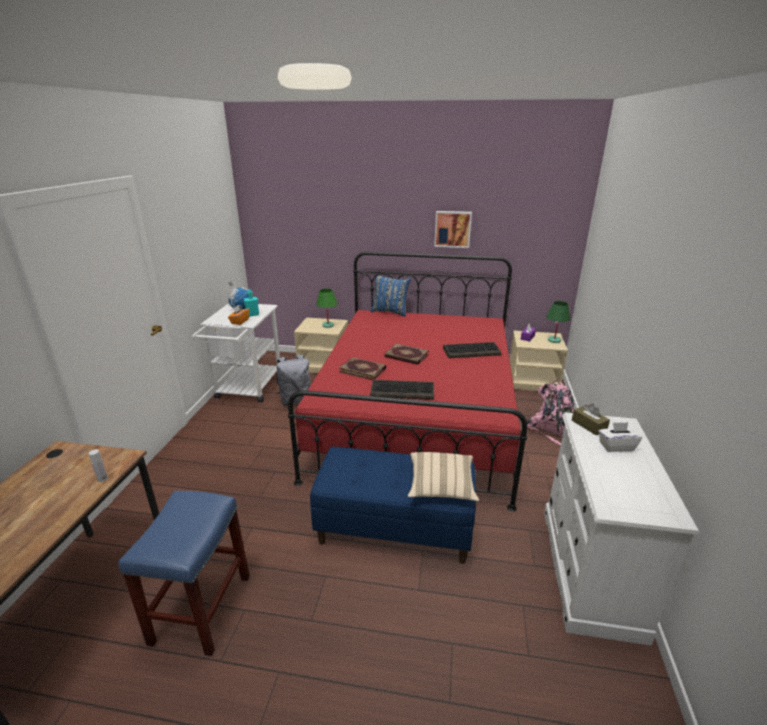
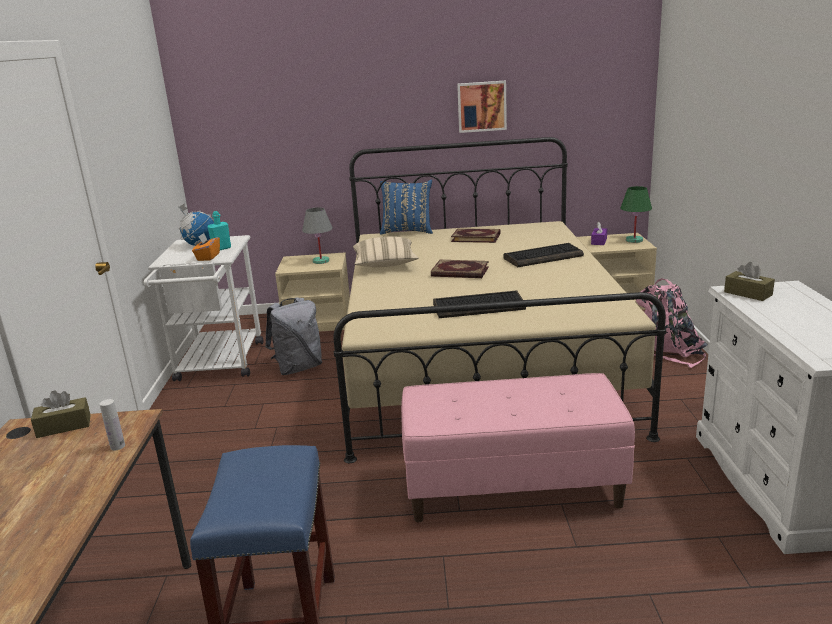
camera: 10 degrees left, 5 degrees down
red bed [288,252,528,512] -> beige bed [334,137,666,463]
blue bench [310,447,476,564] -> pink bench [401,373,635,522]
green table lamp [316,289,338,328] -> grey table lamp [302,207,333,264]
book [339,357,386,380] -> book moved to [451,228,501,243]
beige pillow [408,452,479,501] -> beige pillow moved to [353,236,419,267]
white tissue box [599,422,642,452] -> none
none -> brown tissue box [31,390,91,438]

